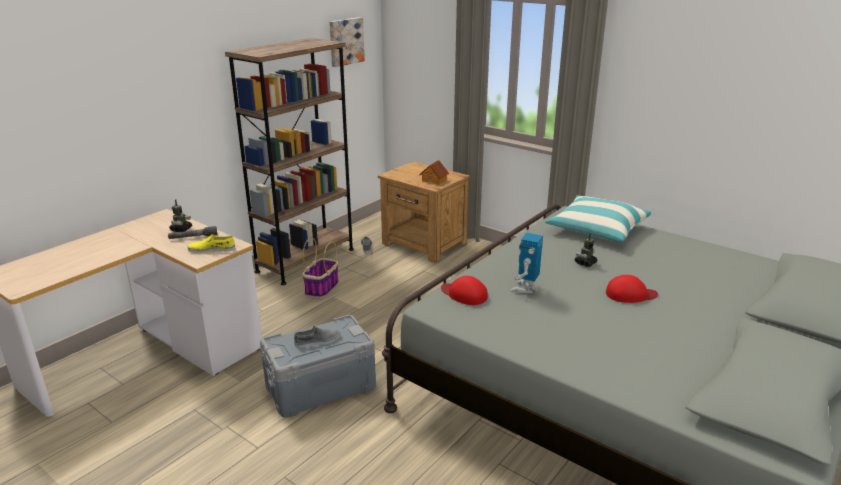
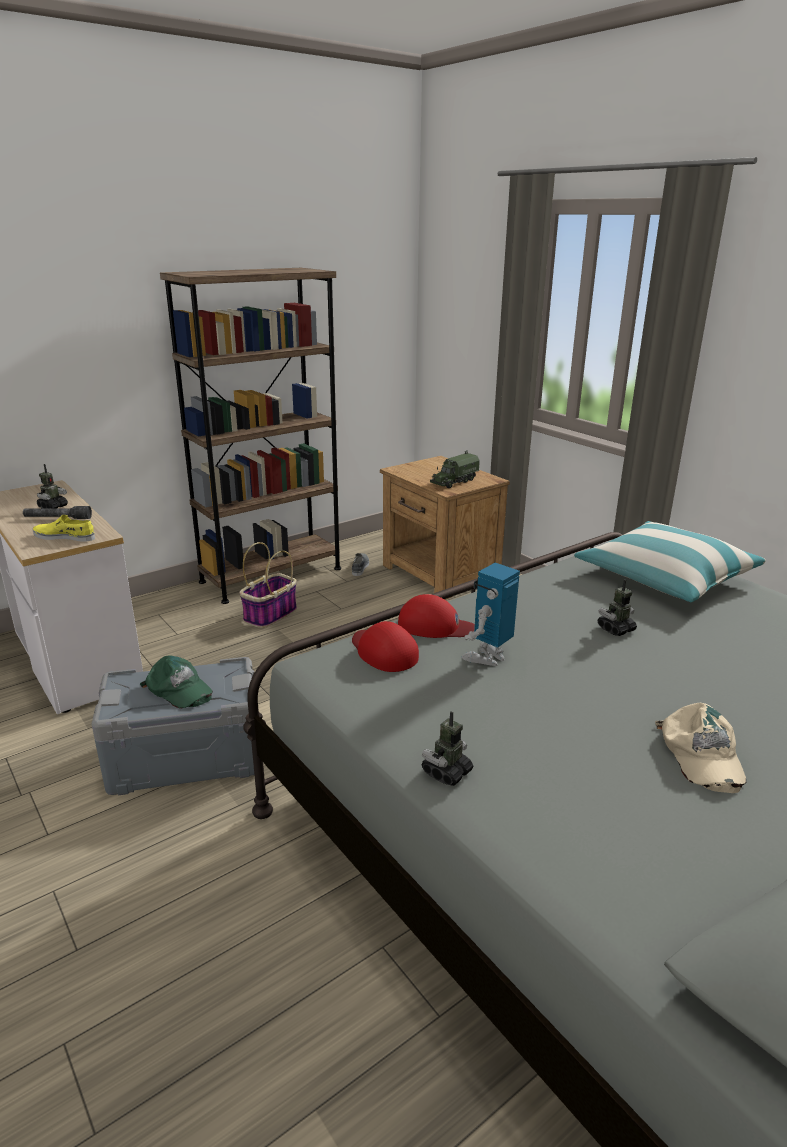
camera: 15 degrees right, 0 degrees up
grey shoe [294,326,341,348] -> green cap [140,655,213,709]
picture [329,17,365,67] -> none
toy house [419,160,449,185] -> toy truck [430,450,480,488]
red cap [606,275,658,303] -> red cap moved to [398,594,475,638]
none -> toy robot [421,711,473,786]
none -> beige cap [655,703,746,793]

